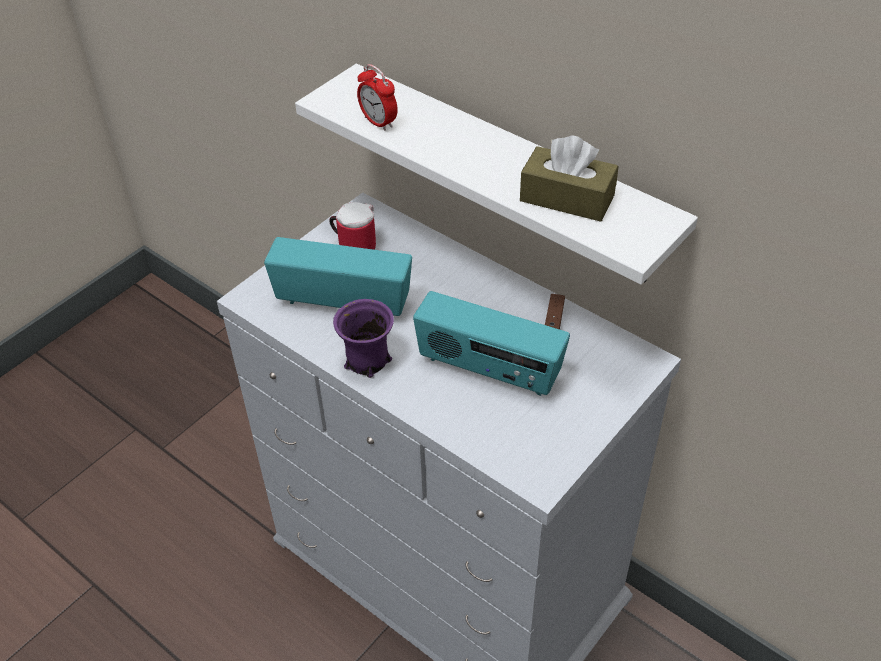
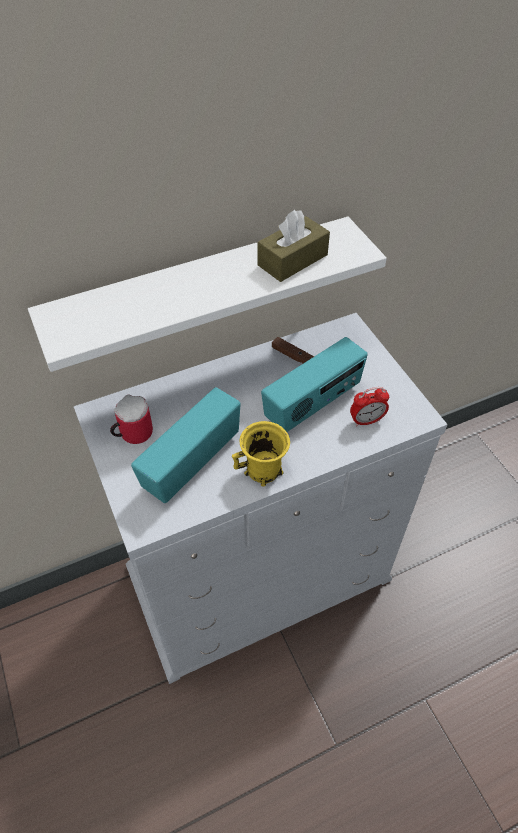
camera: 65 degrees left, 5 degrees up
purple mug [333,299,394,378] -> yellow mug [232,421,290,487]
alarm clock [357,64,398,131] -> alarm clock moved to [350,387,389,426]

